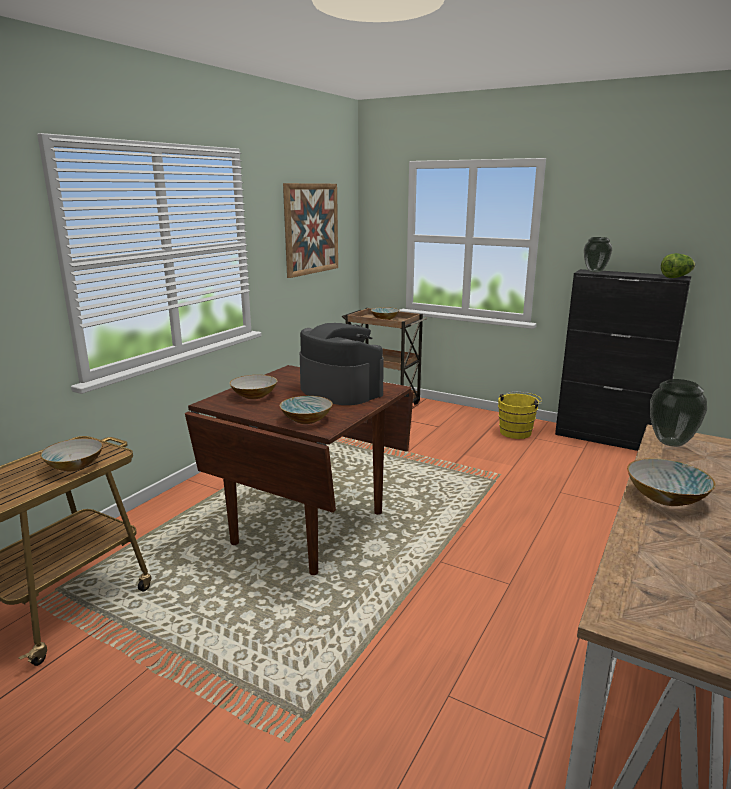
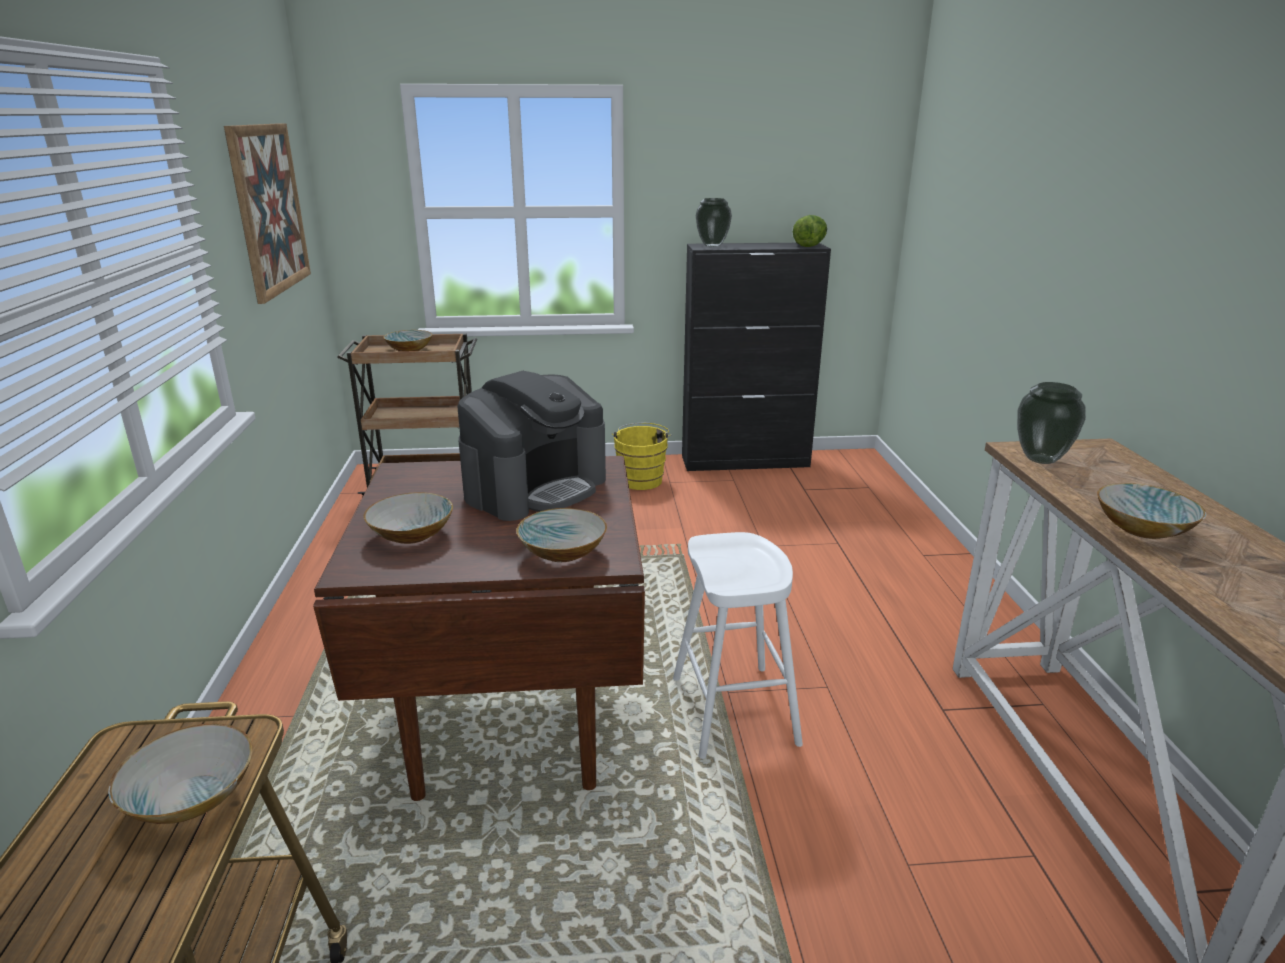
camera: 35 degrees left, 5 degrees up
coffee machine [300,323,384,405] -> coffee machine turned 120 degrees clockwise [458,371,606,521]
none -> white stool [673,532,803,759]

